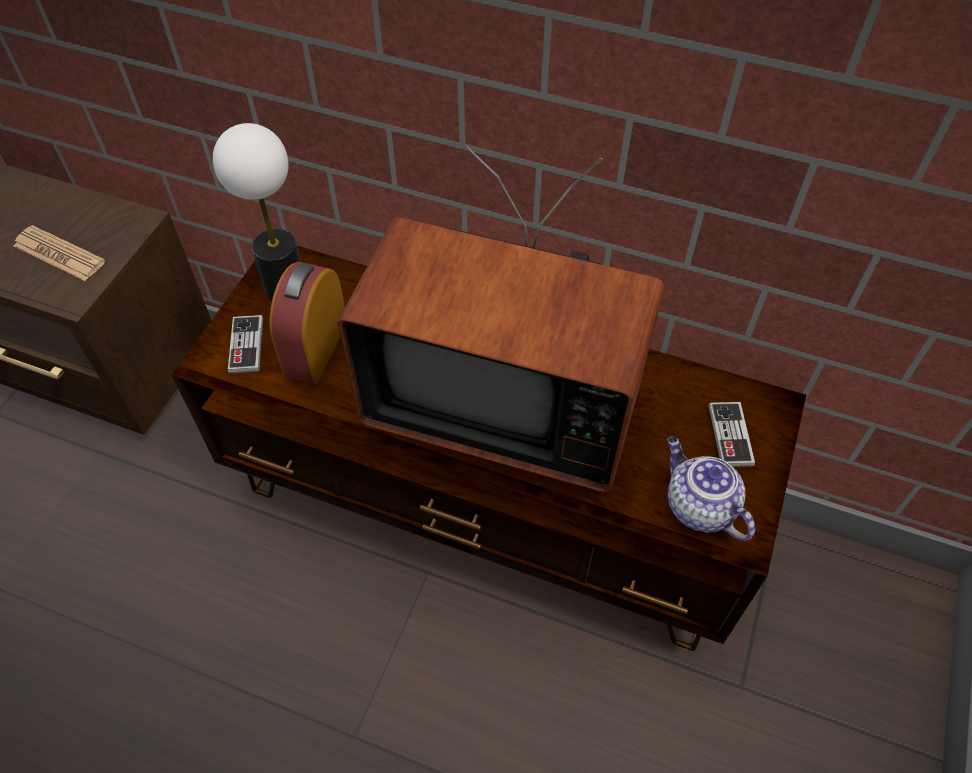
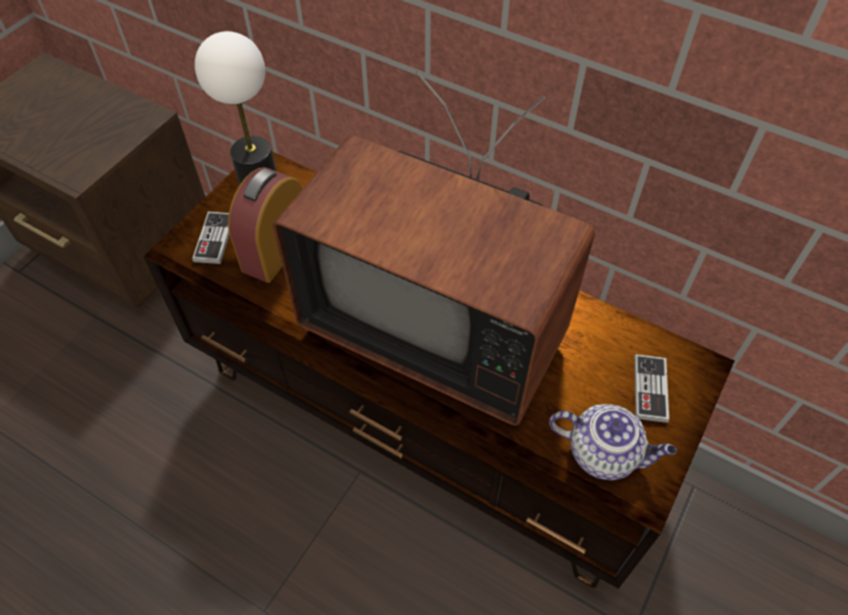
camera: 10 degrees right, 0 degrees up
newspaper [14,225,105,281] -> none
teapot [667,437,755,541] -> teapot turned 135 degrees clockwise [549,404,677,480]

